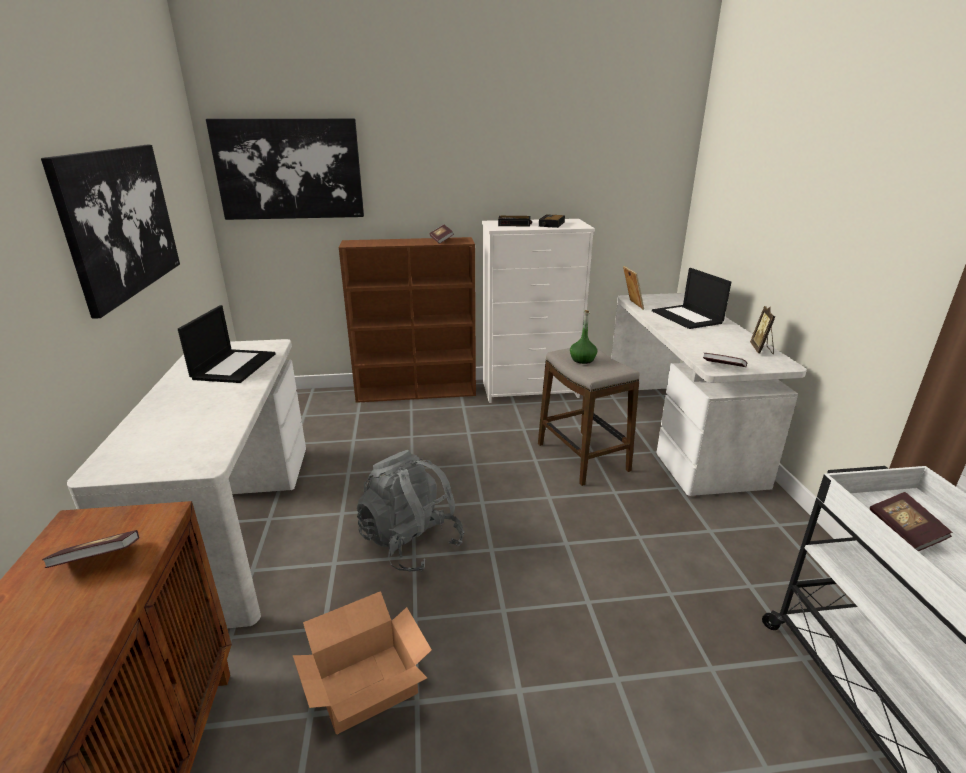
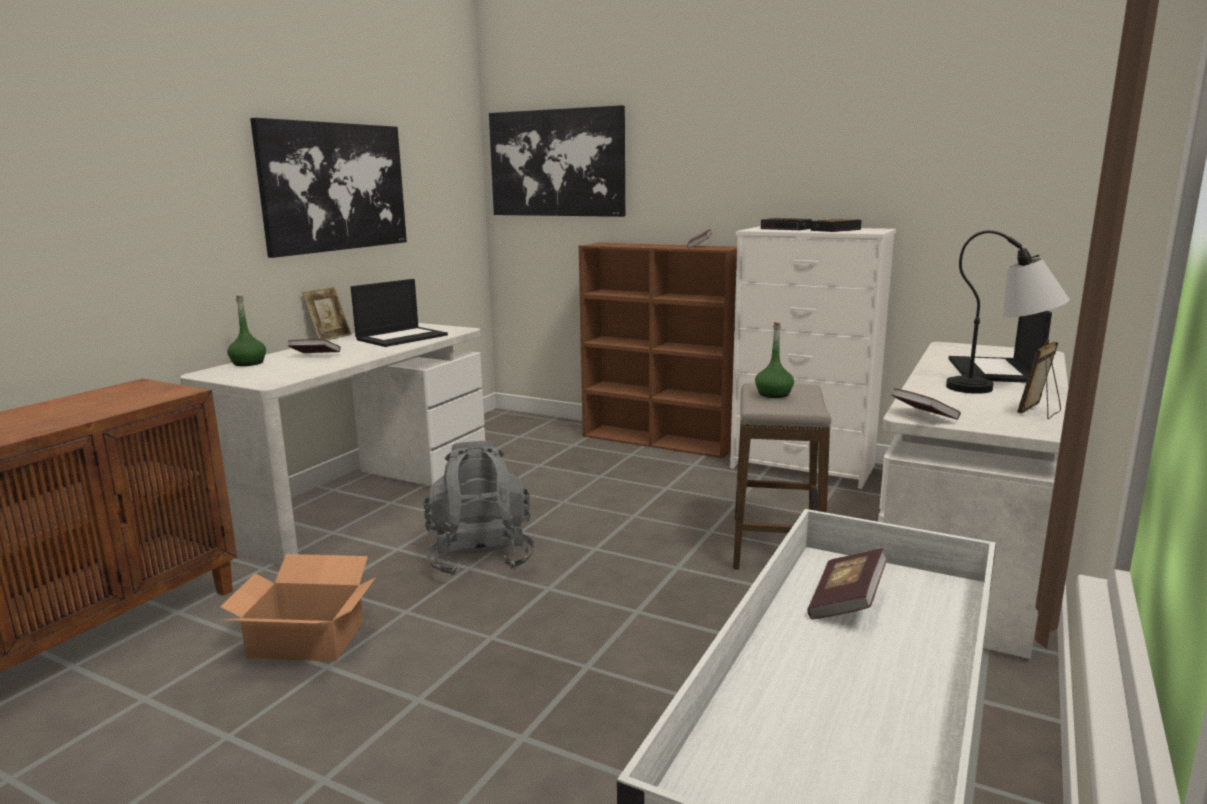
camera: 35 degrees right, 10 degrees down
book [42,530,139,568] -> book moved to [287,339,341,353]
picture frame [623,266,644,310] -> picture frame moved to [302,287,352,341]
none -> green bottle [227,295,266,366]
none -> table lamp [946,230,1070,394]

